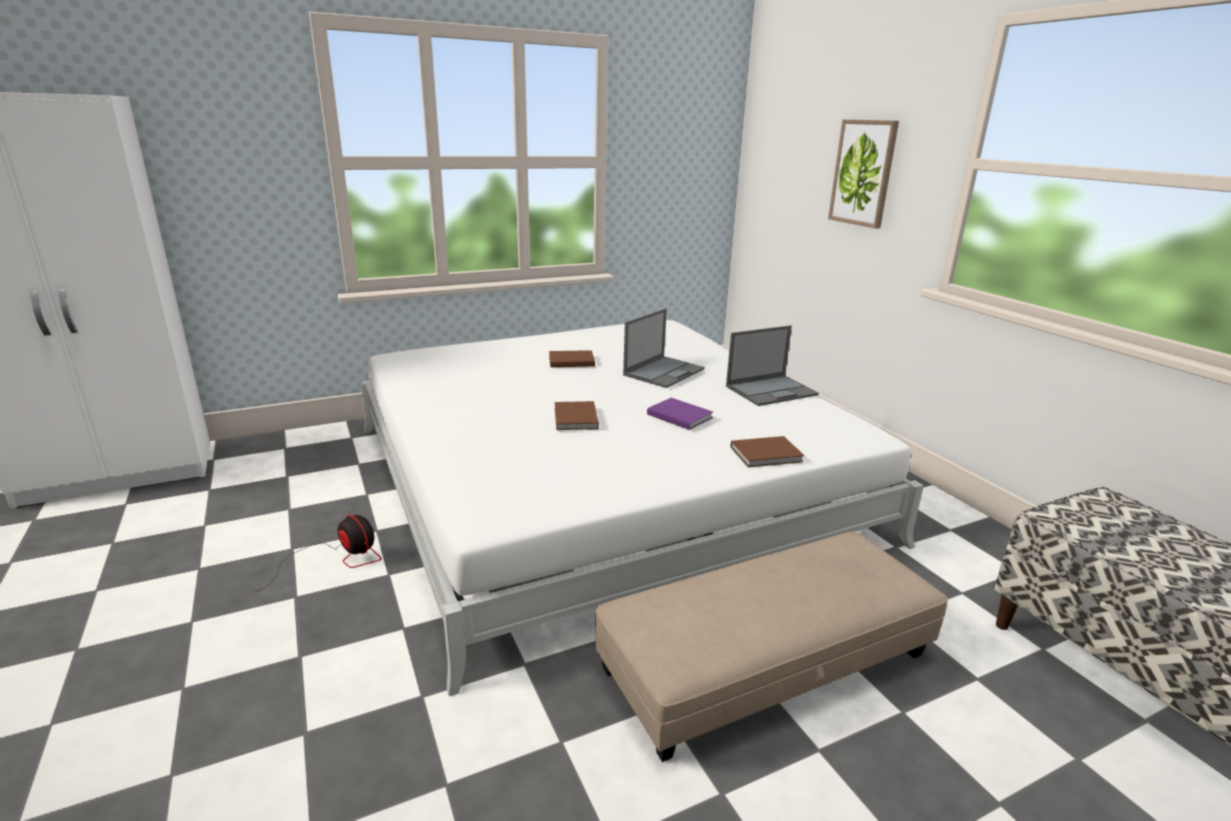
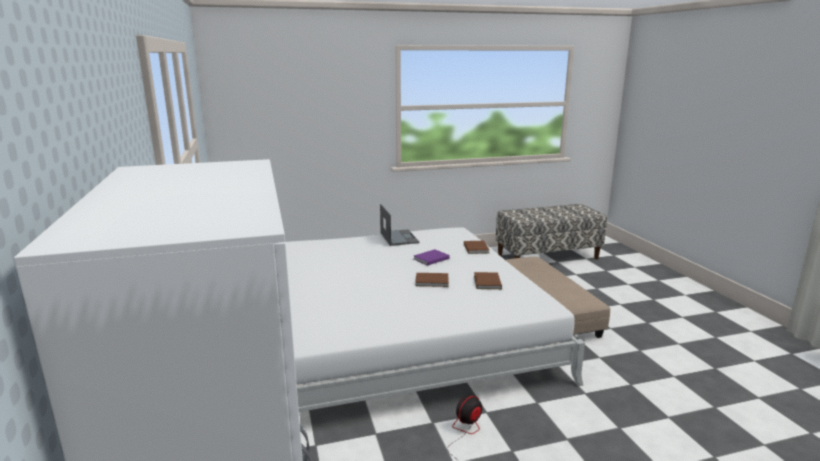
camera: 80 degrees left, 5 degrees down
brown book [549,350,595,367] -> brown book moved to [474,272,502,289]
laptop [623,309,705,388] -> none
picture [828,120,899,229] -> none

